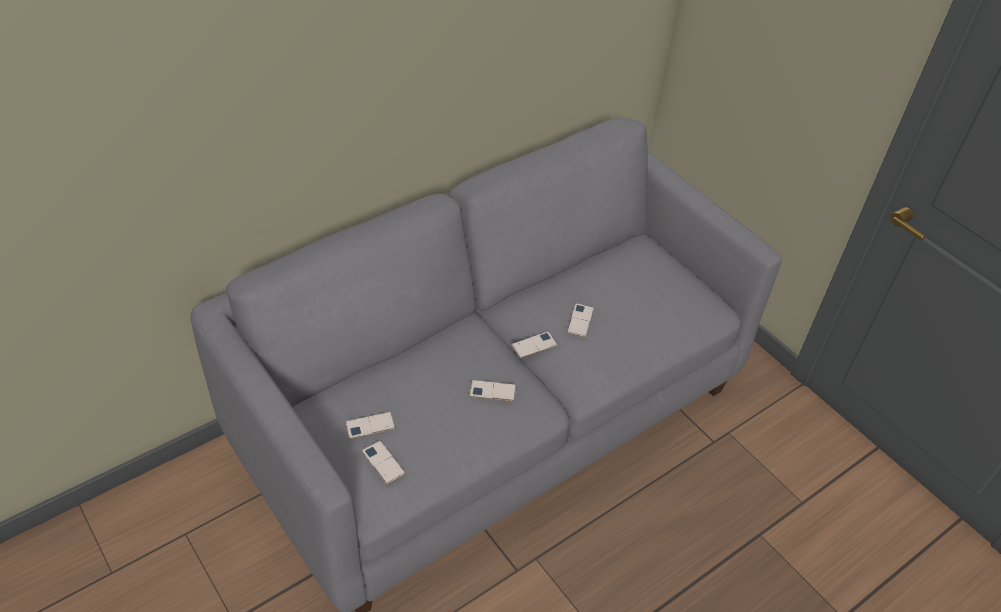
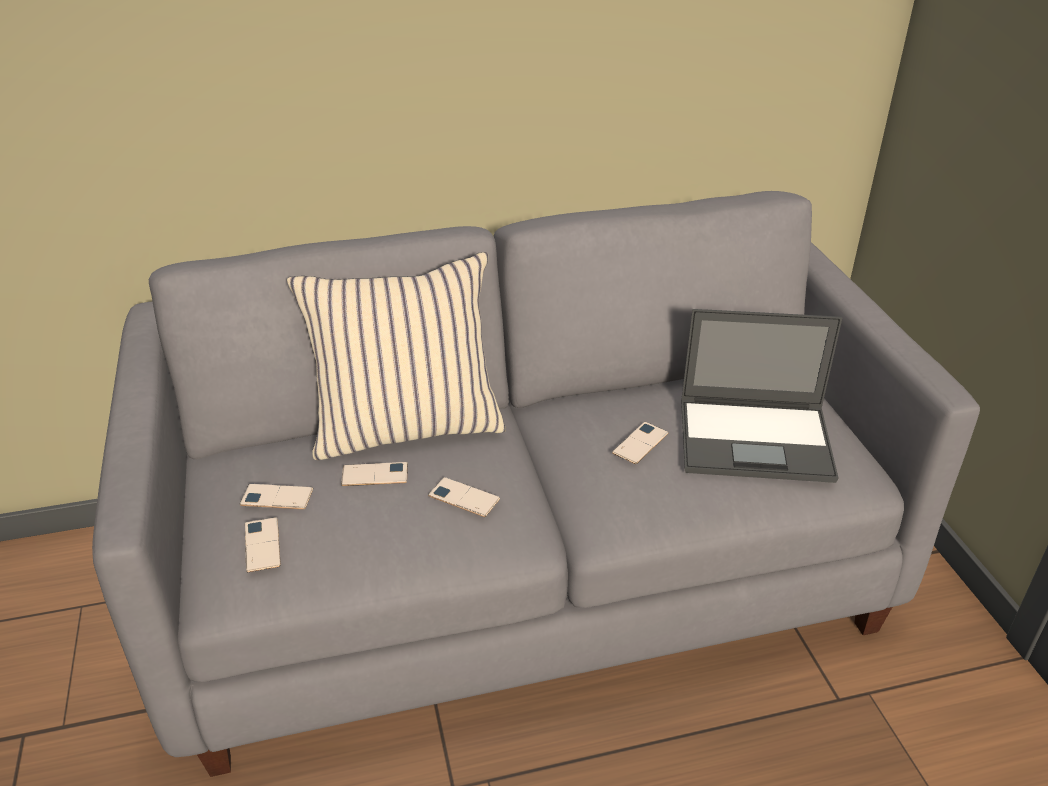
camera: 25 degrees right, 10 degrees down
phone [511,332,558,358] -> phone moved to [341,462,408,486]
none -> beige pillow [287,252,506,460]
none -> laptop [681,309,842,483]

